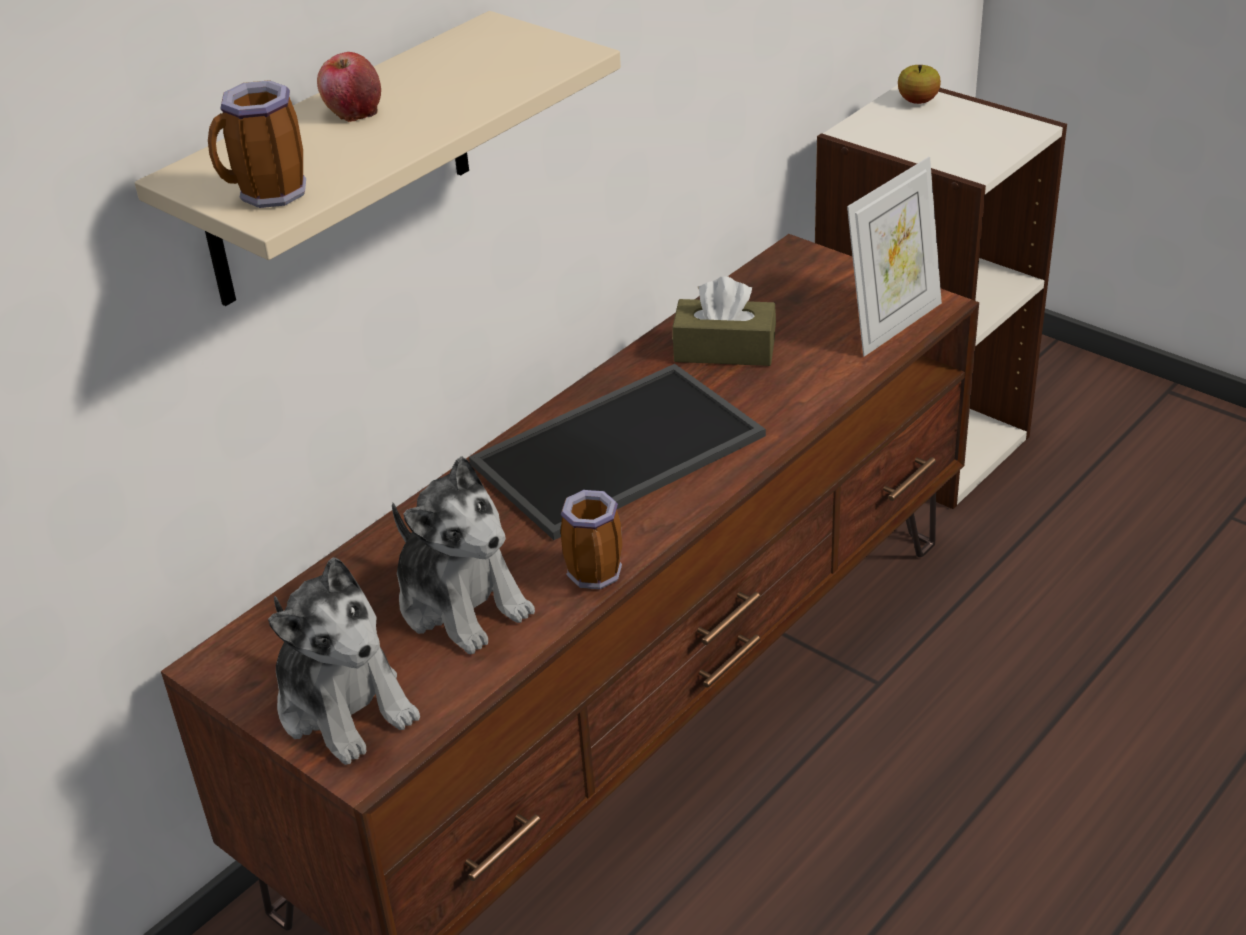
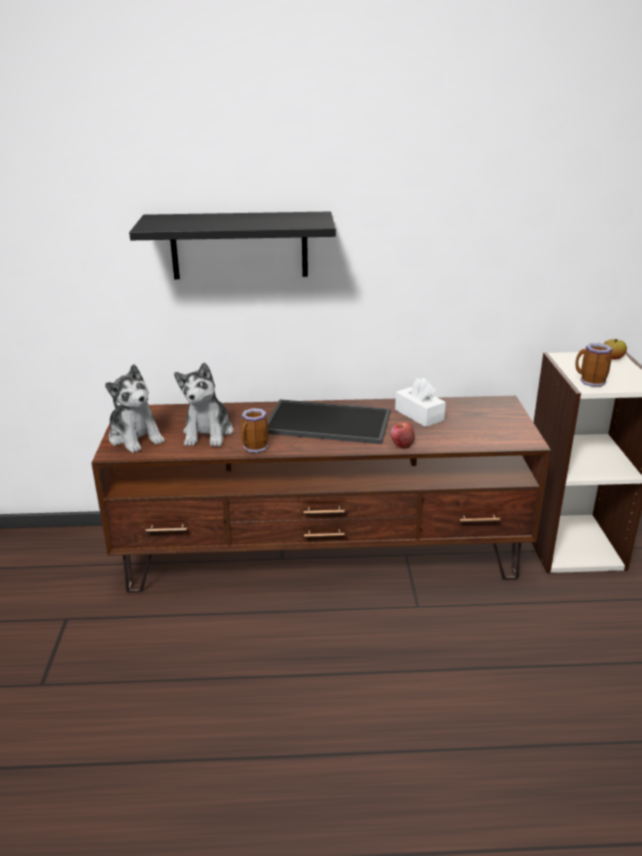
camera: 45 degrees right, 10 degrees down
beige shelf [135,11,621,306] -> black shelf [129,211,336,279]
mug [208,80,306,208] -> mug moved to [575,343,612,387]
plush toy [268,557,420,765] -> plush toy turned 45 degrees counterclockwise [105,364,165,453]
apple [317,52,381,122] -> apple moved to [390,422,415,449]
brown tissue box [672,276,776,366] -> white tissue box [395,378,446,427]
picture frame [847,157,942,357] -> none

